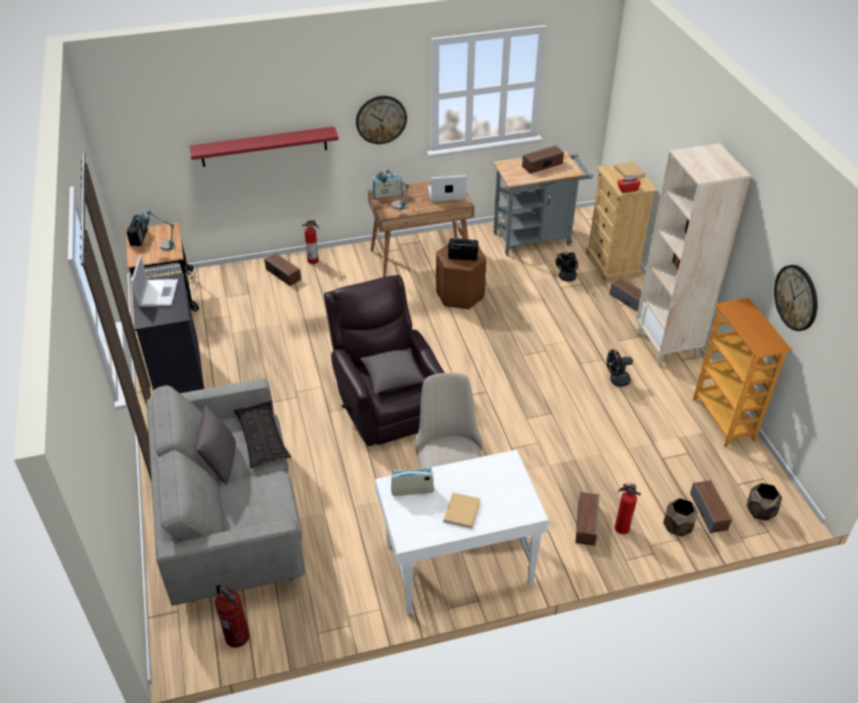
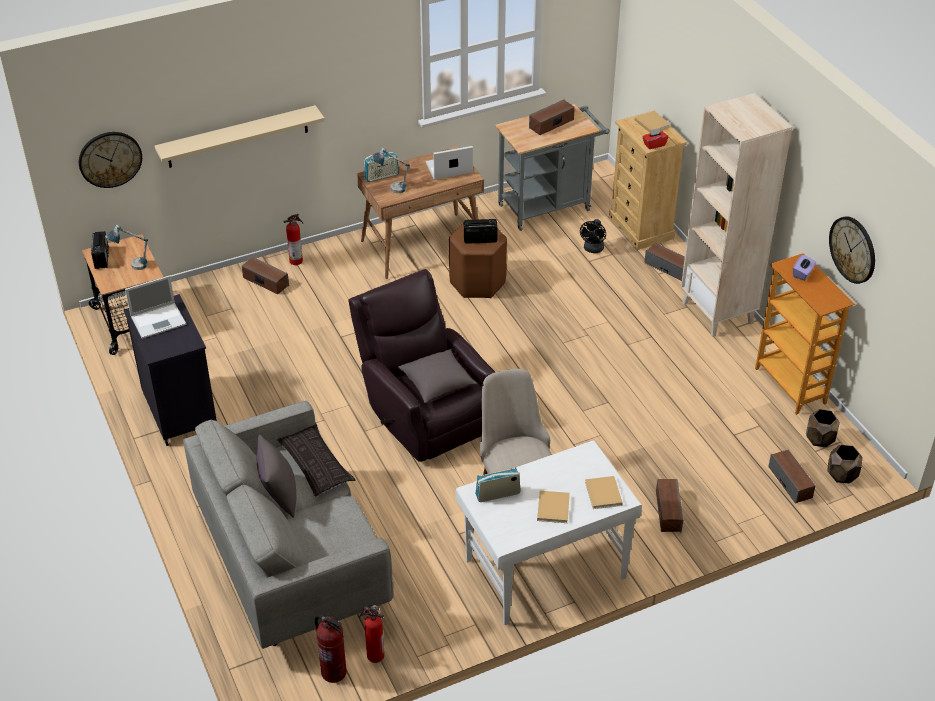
camera: 10 degrees left, 0 degrees up
laptop [131,255,178,307] -> laptop turned 75 degrees clockwise [125,276,186,339]
red shelf [189,126,339,167] -> beige shelf [155,105,325,168]
wall clock [356,96,407,144] -> wall clock moved to [79,132,142,188]
black fan [607,349,633,387] -> none
fire extinguisher [615,483,641,534] -> fire extinguisher moved to [359,605,384,663]
brown planter [663,498,698,537] -> brown planter moved to [806,409,840,447]
none -> beige book [585,476,623,509]
none -> purple tissue box [793,254,816,281]

